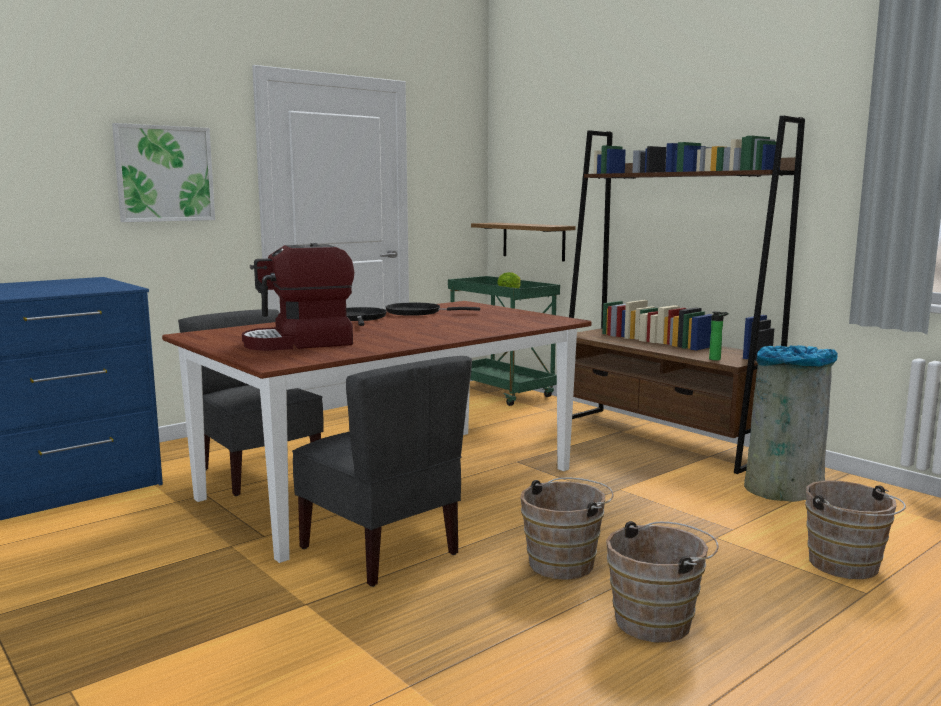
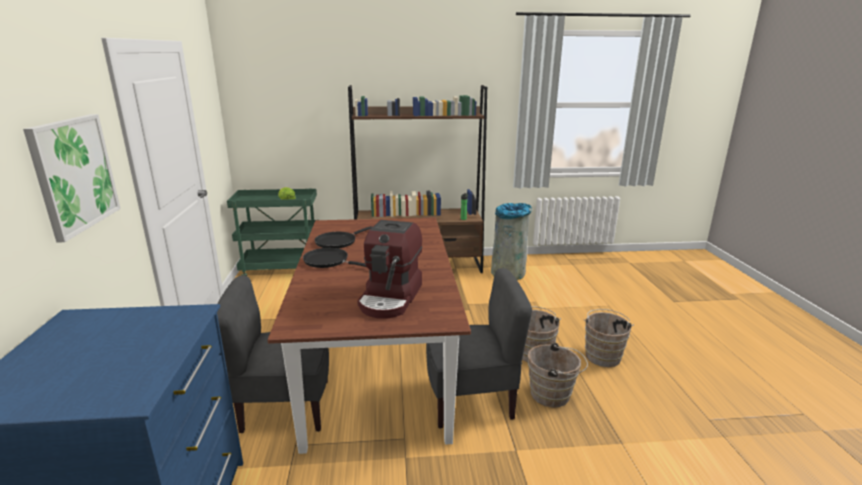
camera: 55 degrees left, 10 degrees up
shelf [471,223,576,262] -> none
brown bucket [805,480,906,579] -> brown bucket moved to [528,343,588,407]

